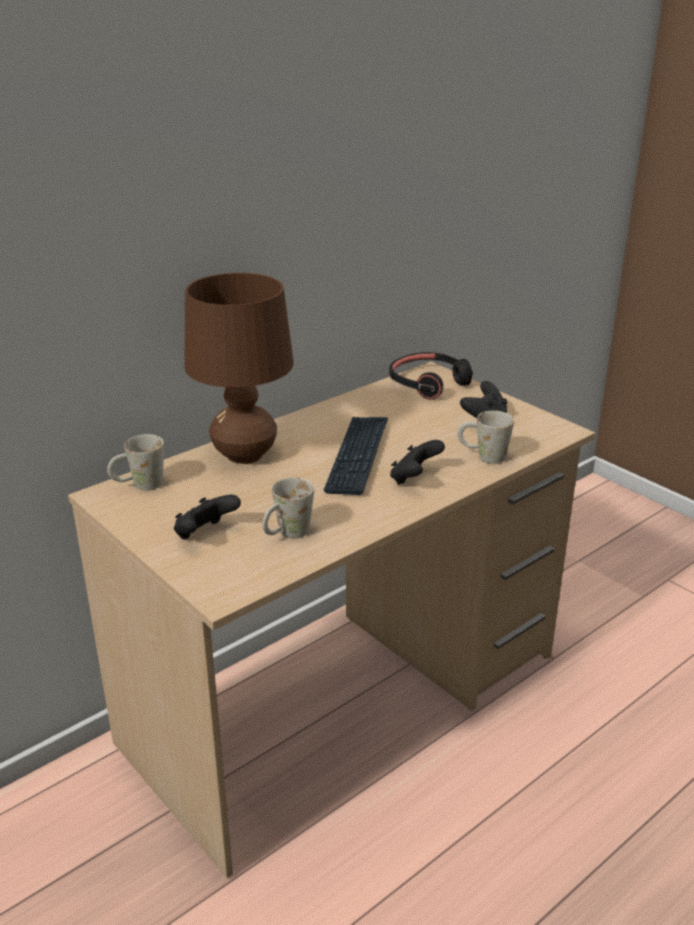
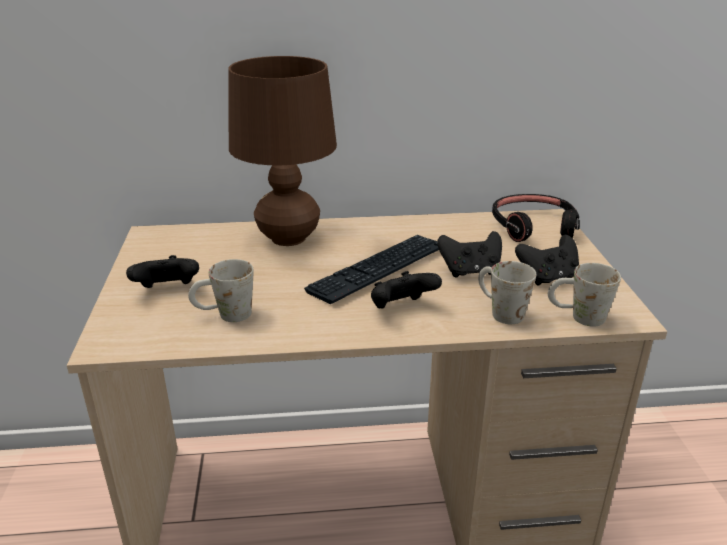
camera: 35 degrees right, 0 degrees up
white mug [107,434,164,490] -> white mug moved to [548,263,621,327]
none -> black game controller [437,231,502,278]

